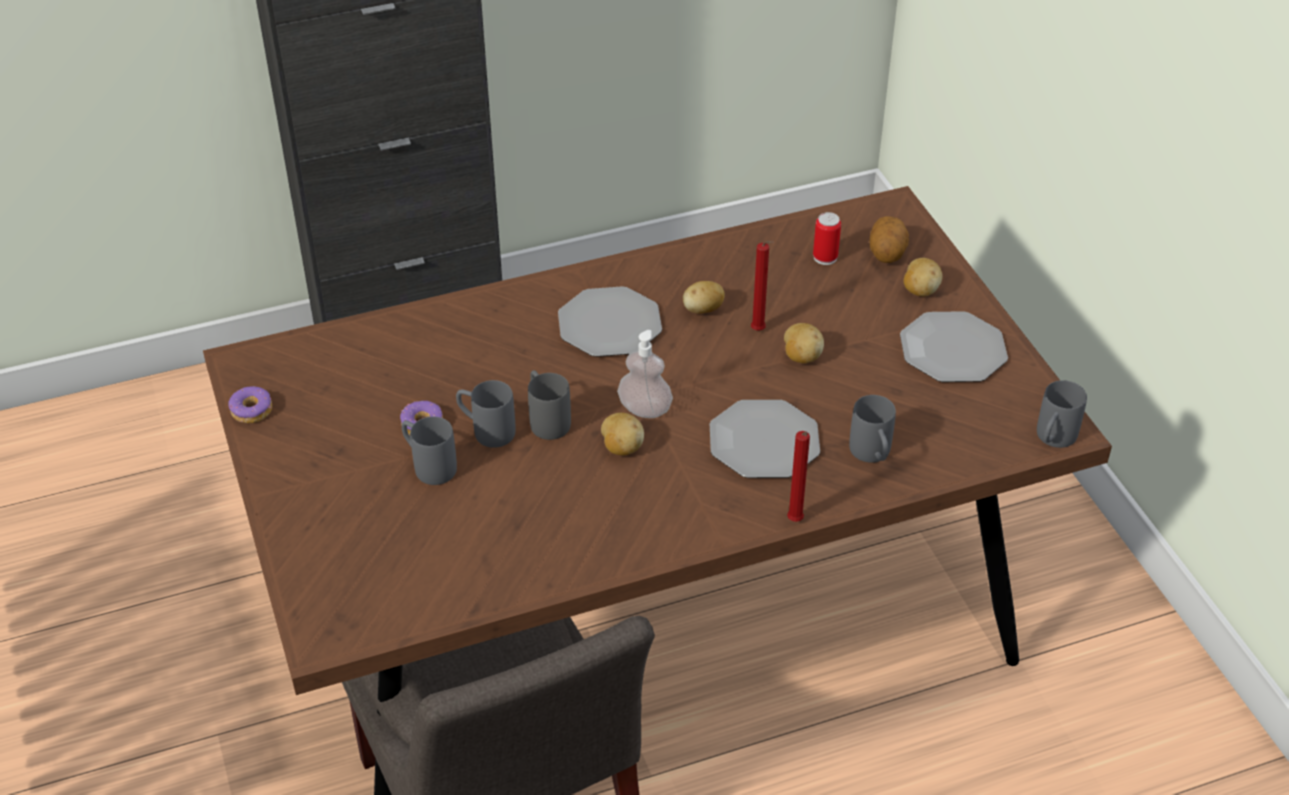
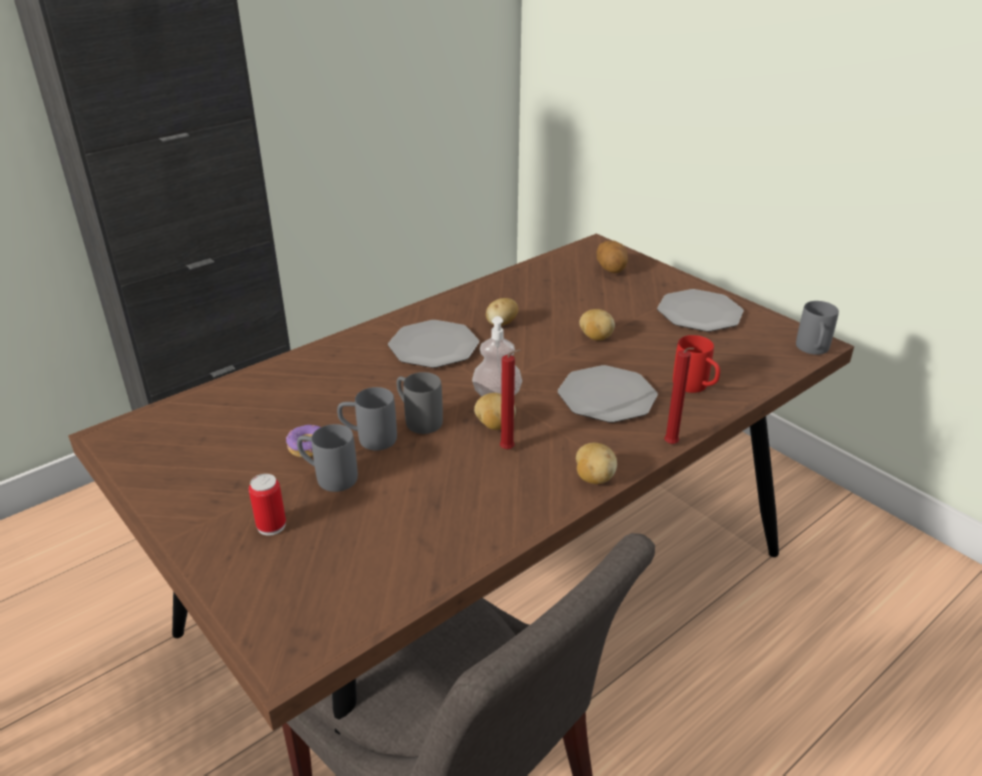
camera: 20 degrees left, 10 degrees down
donut [228,386,272,423] -> none
red candle [751,241,774,331] -> red candle moved to [500,349,521,450]
can [813,212,841,265] -> can moved to [249,474,286,536]
grey mug [849,395,896,463] -> red mug [673,335,720,393]
potato [904,258,943,296] -> potato moved to [576,443,617,484]

